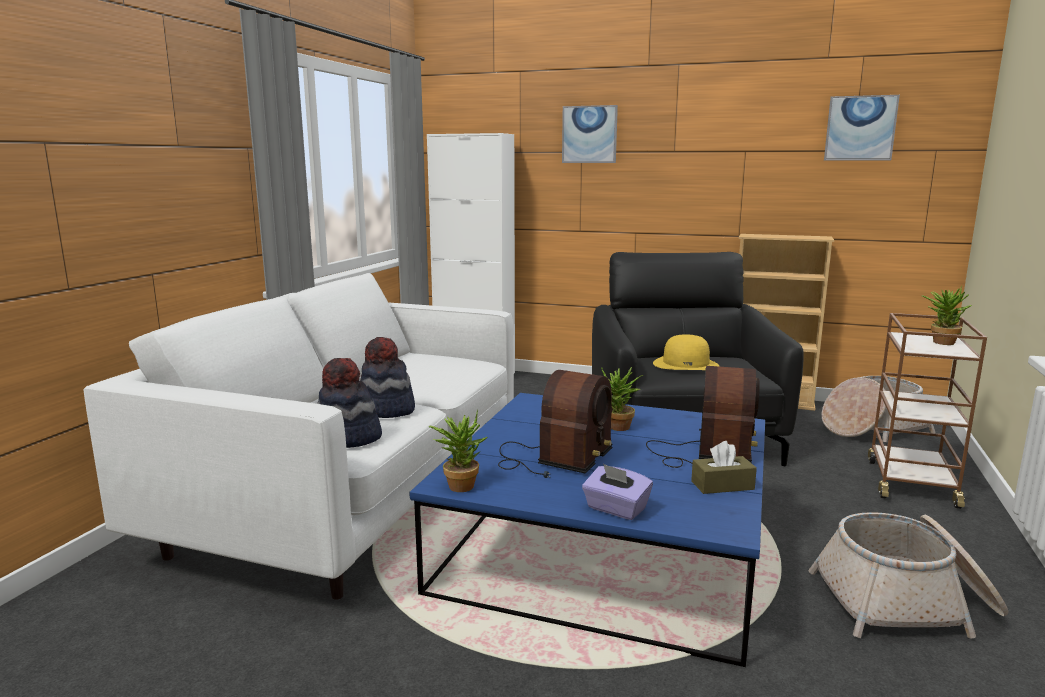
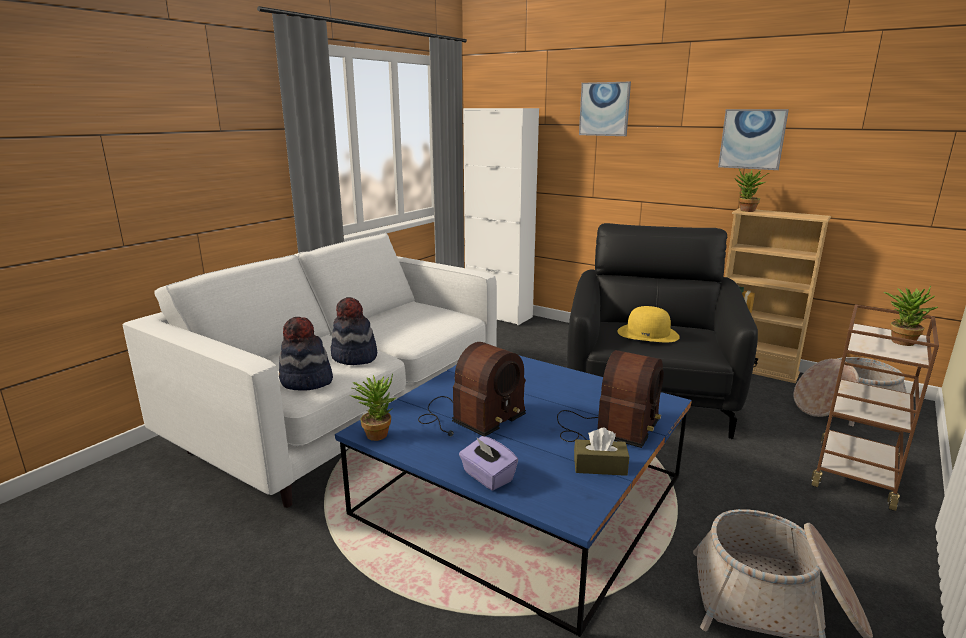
camera: 15 degrees right, 5 degrees up
potted plant [601,367,643,431] -> potted plant moved to [735,169,769,212]
picture [824,95,900,161] -> picture moved to [718,109,789,170]

